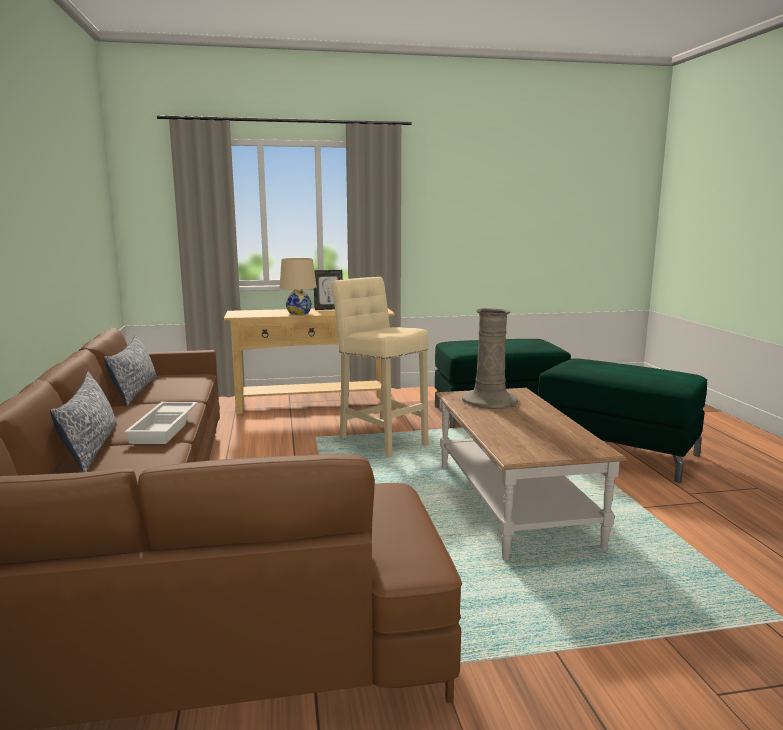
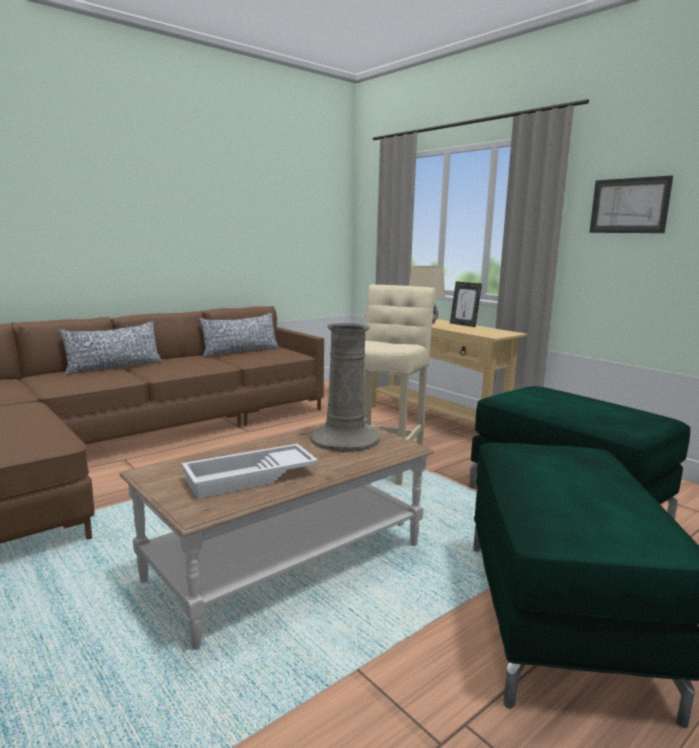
camera: 60 degrees right, 0 degrees up
white tray [125,402,198,444] -> white tray moved to [182,444,318,499]
none -> picture [589,175,673,233]

